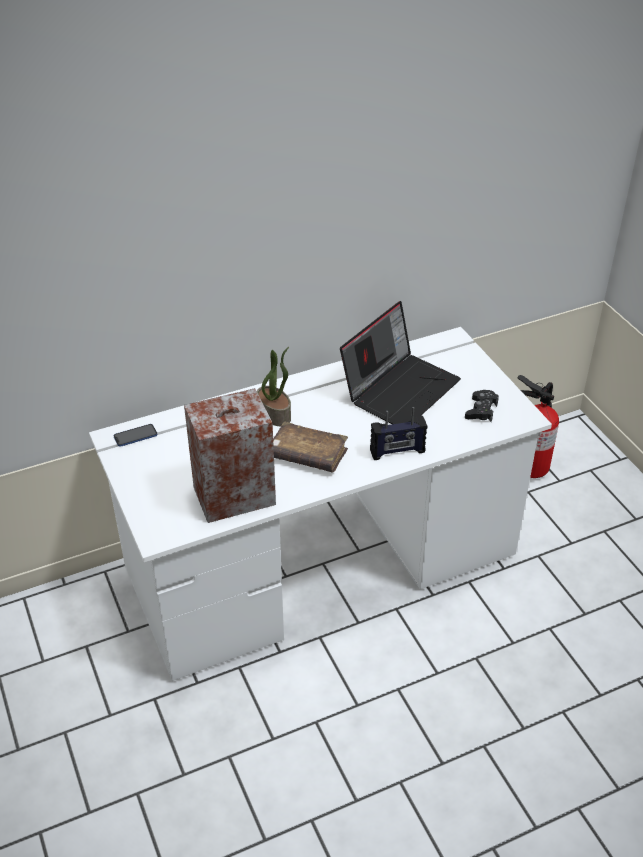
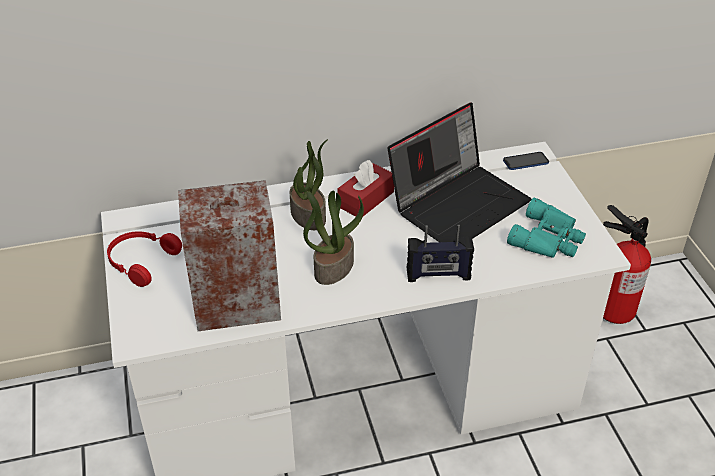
camera: 10 degrees right, 0 degrees up
phone [114,424,158,447] -> phone moved to [503,152,549,170]
brown book [273,422,348,473] -> potted plant [303,191,364,285]
black game controller [465,390,499,422] -> turquoise binoculars [507,198,586,258]
none -> red headphones [107,231,182,287]
none -> red tissue box [337,160,394,217]

